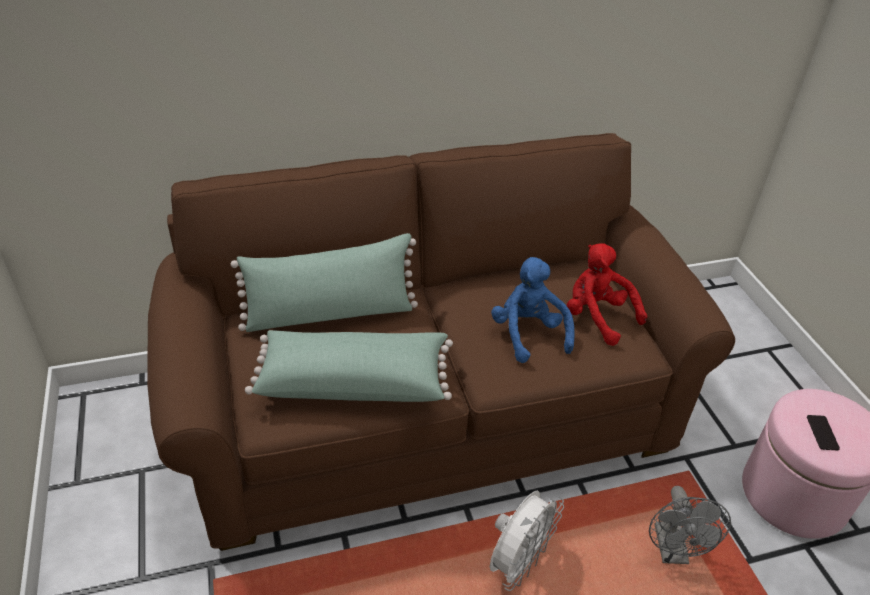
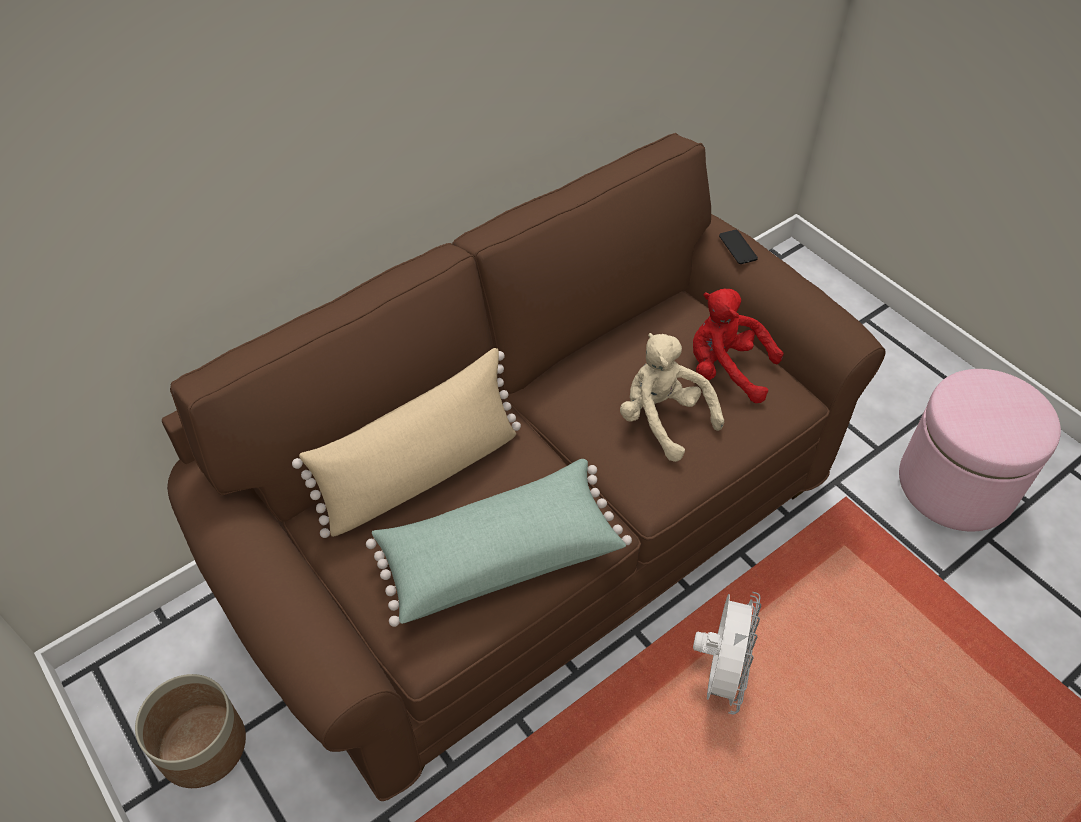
camera: 20 degrees left, 10 degrees up
green pillow [231,233,418,332] -> beige pillow [292,348,521,538]
blue plush toy [491,257,575,363] -> beige plush toy [620,333,724,462]
grey fan [649,486,731,564] -> none
phone [807,415,840,450] -> phone moved to [719,230,758,264]
none -> planter [135,674,246,788]

